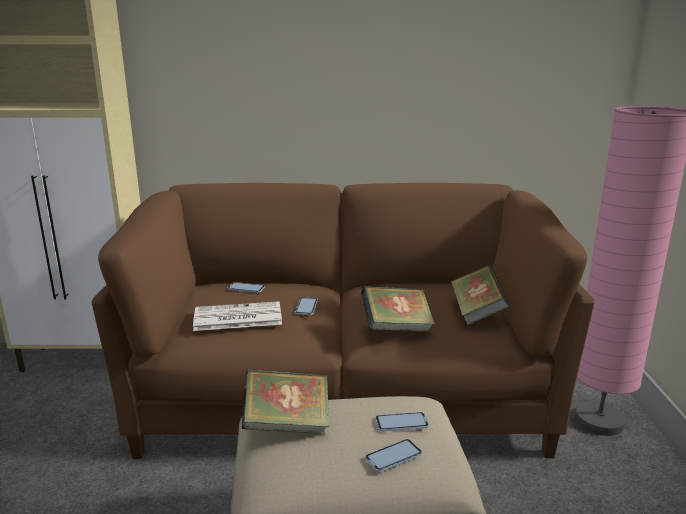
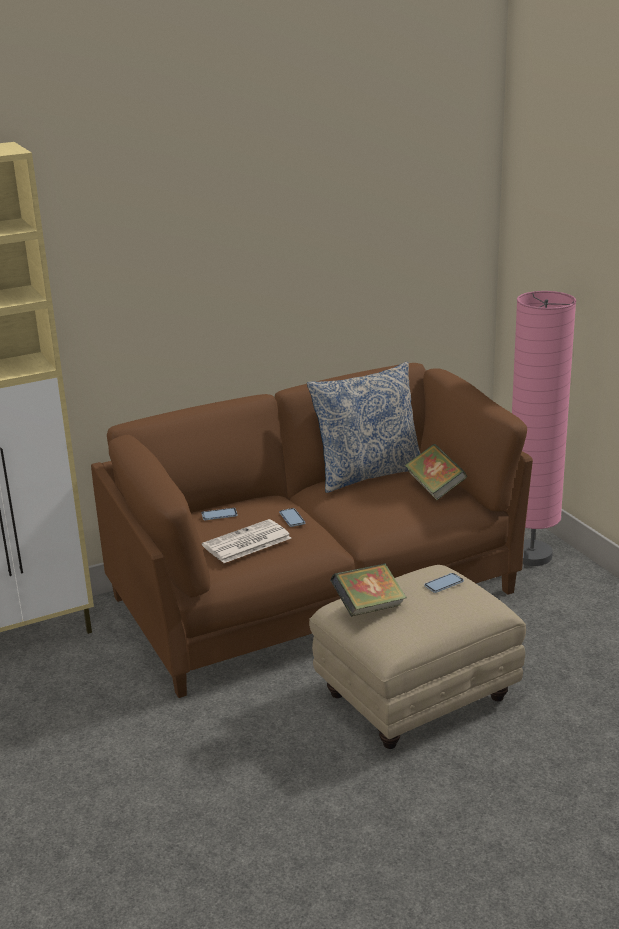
camera: 25 degrees left, 5 degrees up
book [361,286,435,332] -> none
phone [365,439,422,472] -> none
none -> pillow [307,362,421,493]

